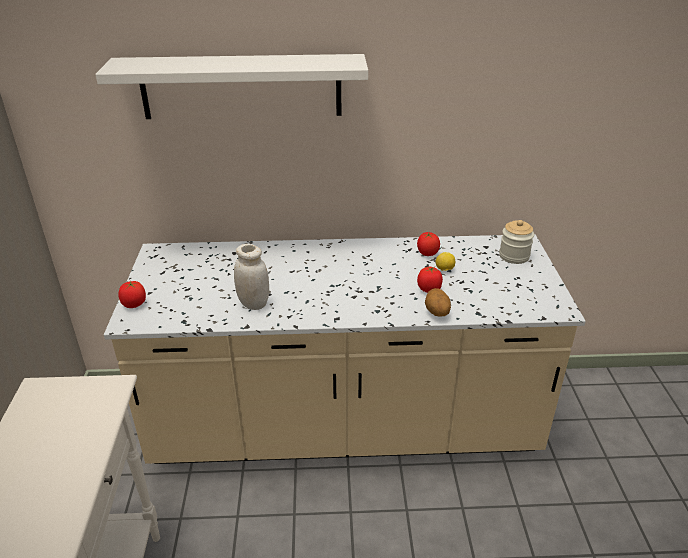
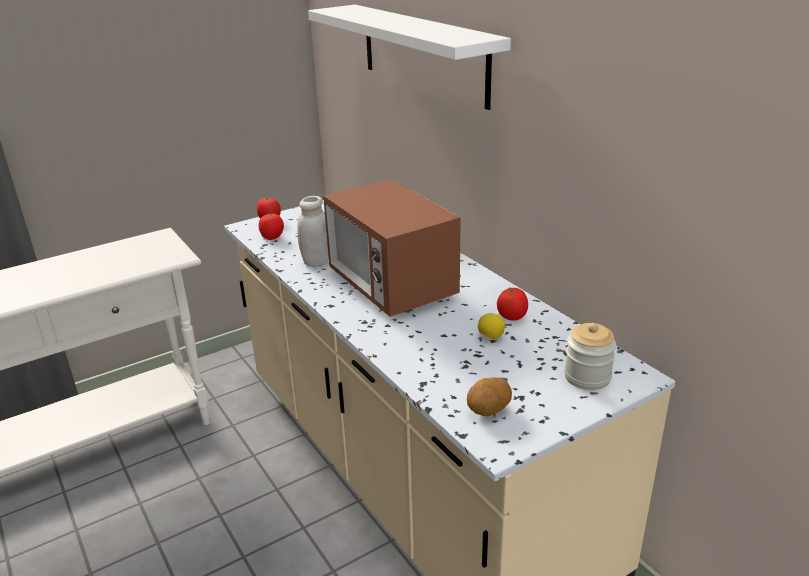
camera: 60 degrees right, 5 degrees down
tomato [417,267,443,293] -> tomato moved to [259,213,284,240]
potato [425,288,451,316] -> potato moved to [467,377,512,416]
none -> microwave [323,179,461,317]

